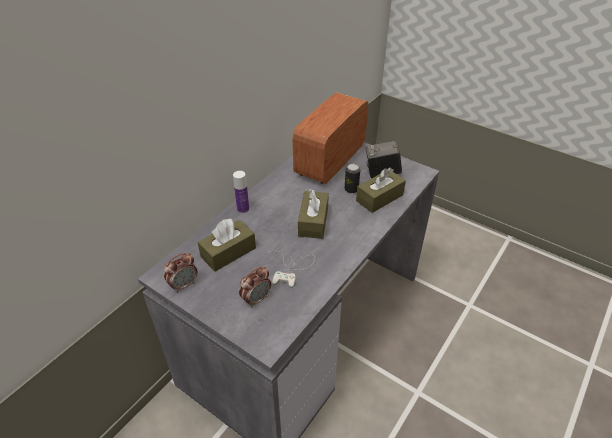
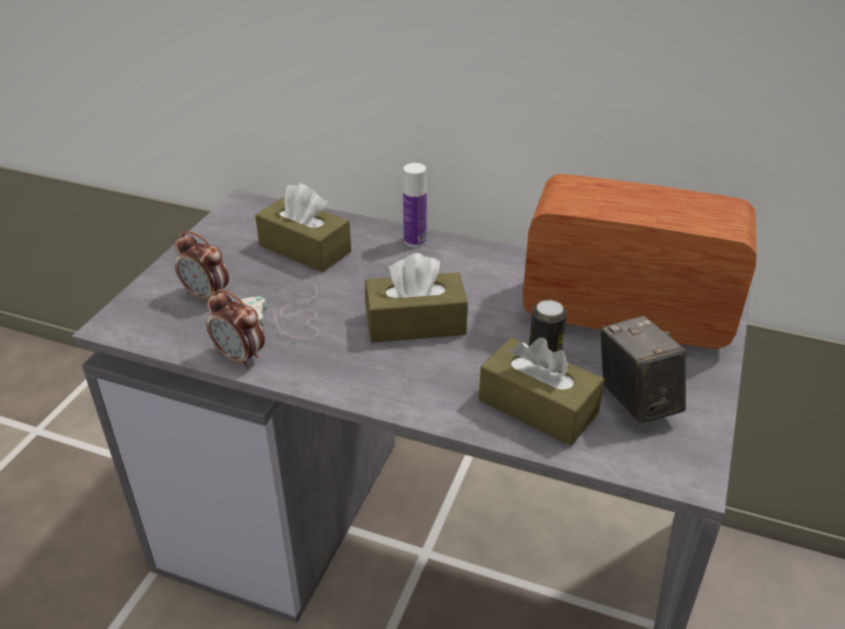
camera: 75 degrees right, 5 degrees down
alarm clock [164,253,198,293] -> alarm clock moved to [206,289,265,368]

